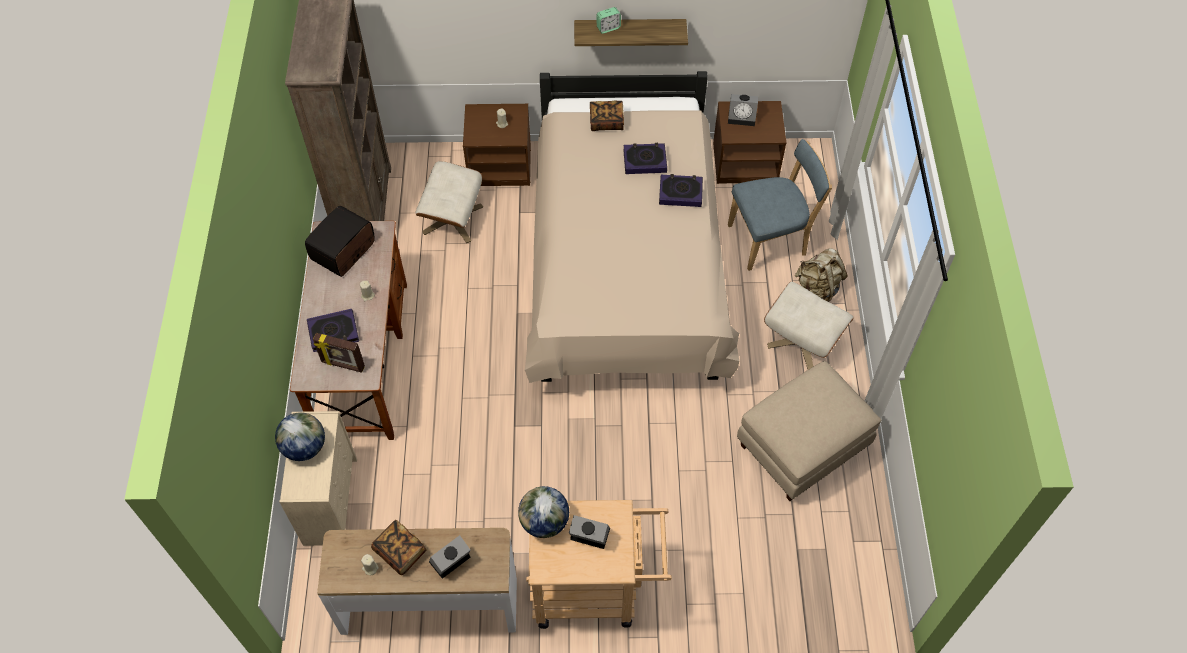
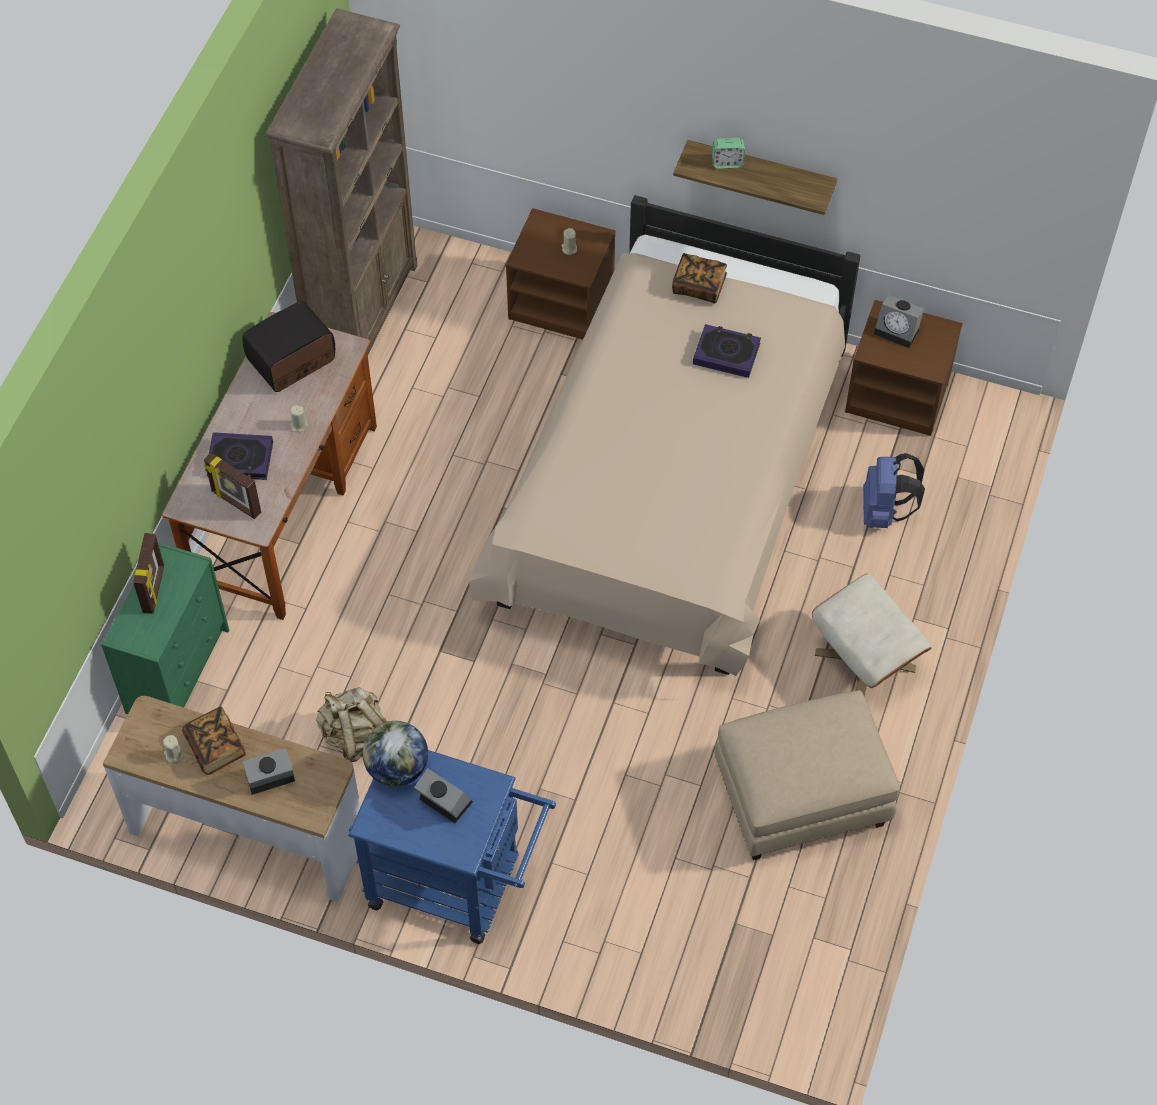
camera: 20 degrees right, 0 degrees up
globe [275,412,325,461] -> picture frame [133,533,164,614]
beige dresser [279,411,357,546] -> green dresser [101,542,229,714]
beige ottoman [415,161,483,243] -> none
beige cart [526,500,672,629] -> blue cart [348,750,556,944]
book [659,174,703,207] -> none
blue chair [728,139,832,271] -> blue backpack [863,453,925,528]
beige backpack [795,248,848,302] -> beige backpack moved to [316,687,388,762]

